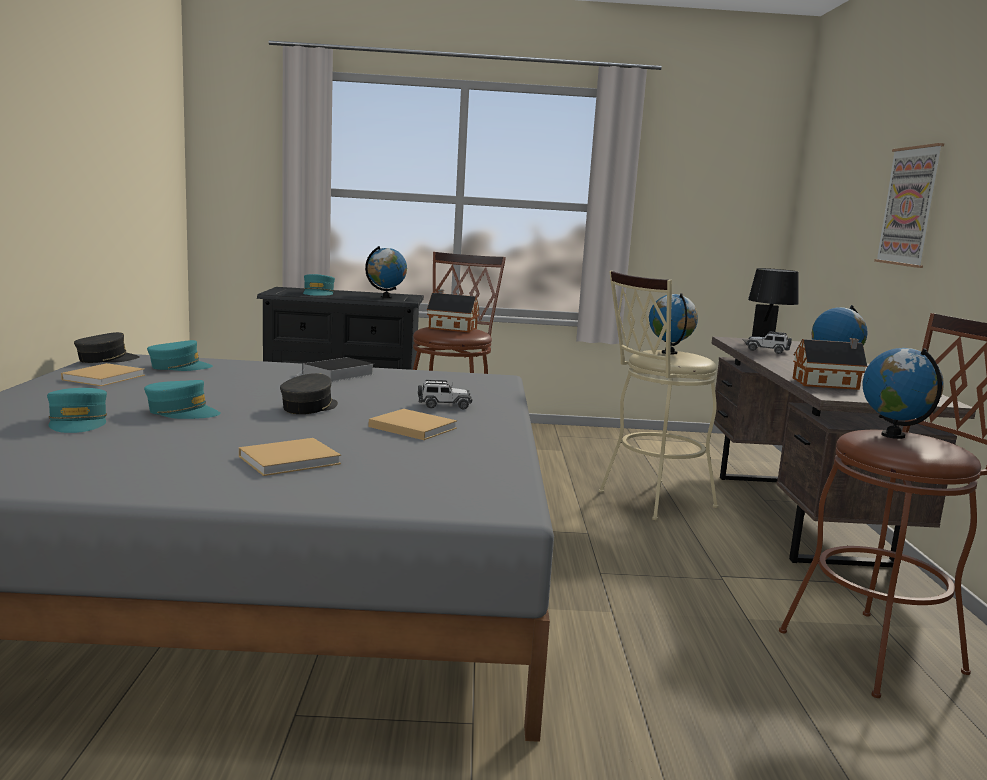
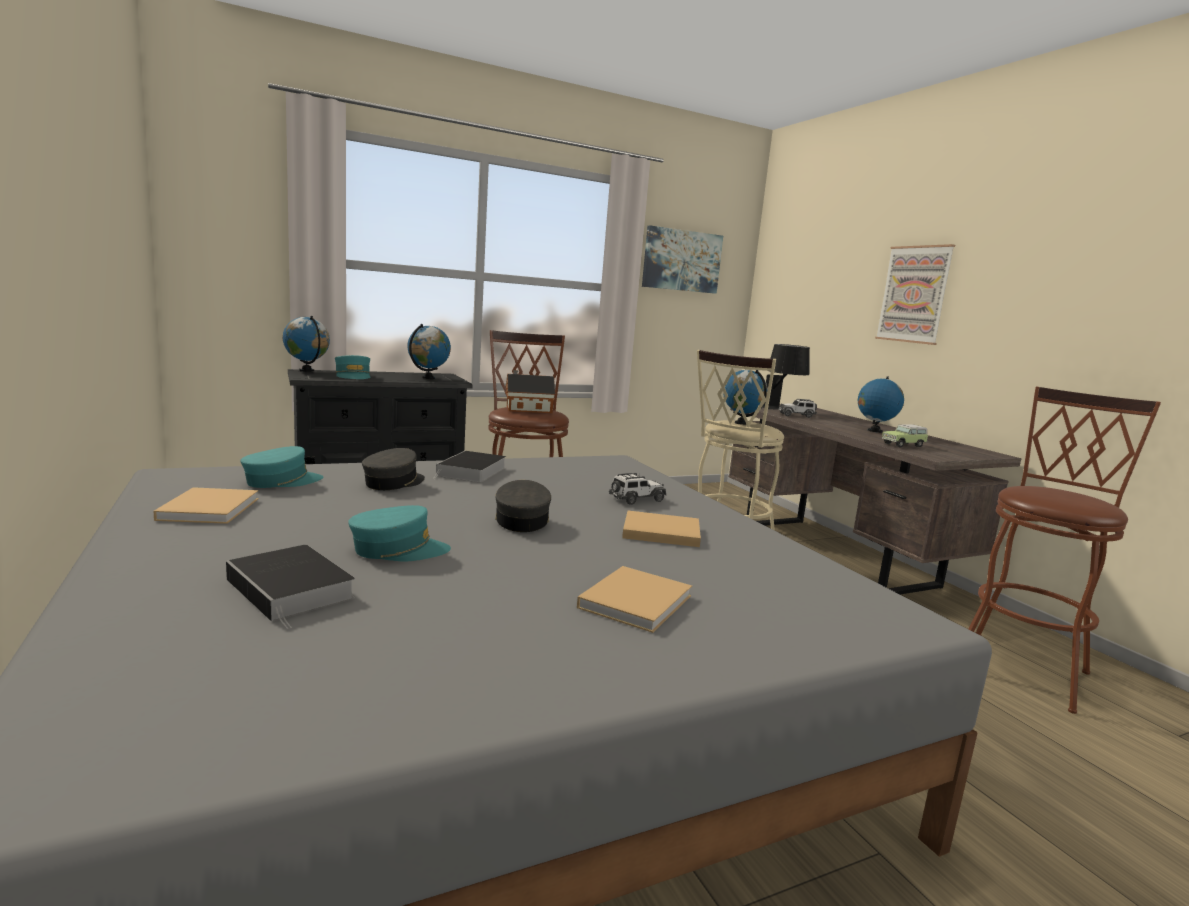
camera: 25 degrees left, 0 degrees up
turquoise cap [47,388,107,433] -> book [226,545,355,629]
grey cap [74,332,140,363] -> grey cap moved to [362,448,425,490]
toy house [792,338,867,390] -> toy car [882,424,928,448]
globe [863,348,944,439] -> globe moved to [283,316,330,372]
none -> picture [642,225,723,294]

